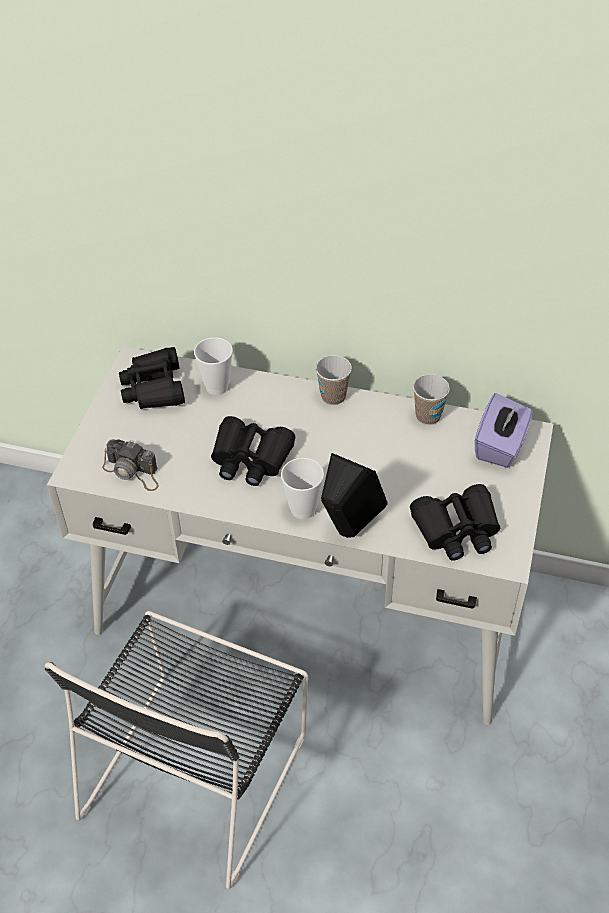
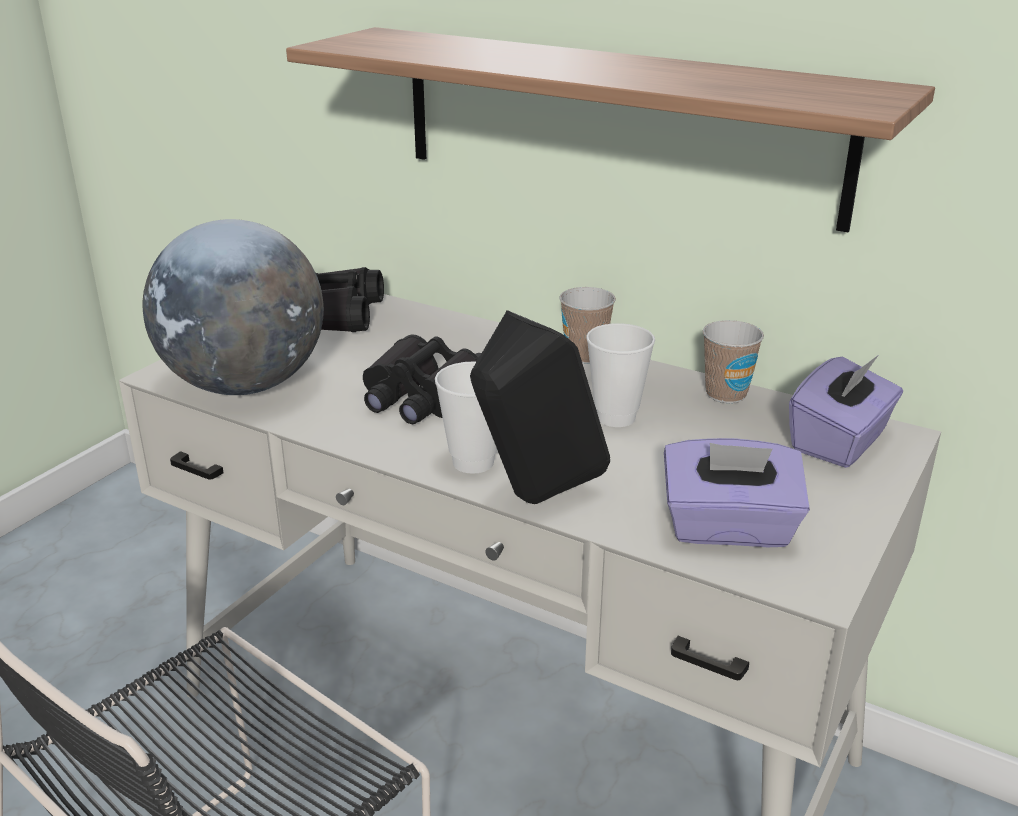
camera: 15 degrees right, 20 degrees down
camera [102,439,159,491] -> globe [143,219,324,395]
cup [194,337,233,395] -> cup moved to [586,323,655,427]
black binoculars [410,484,500,561] -> purple tissue box [664,438,810,547]
none -> shelf [286,27,935,232]

